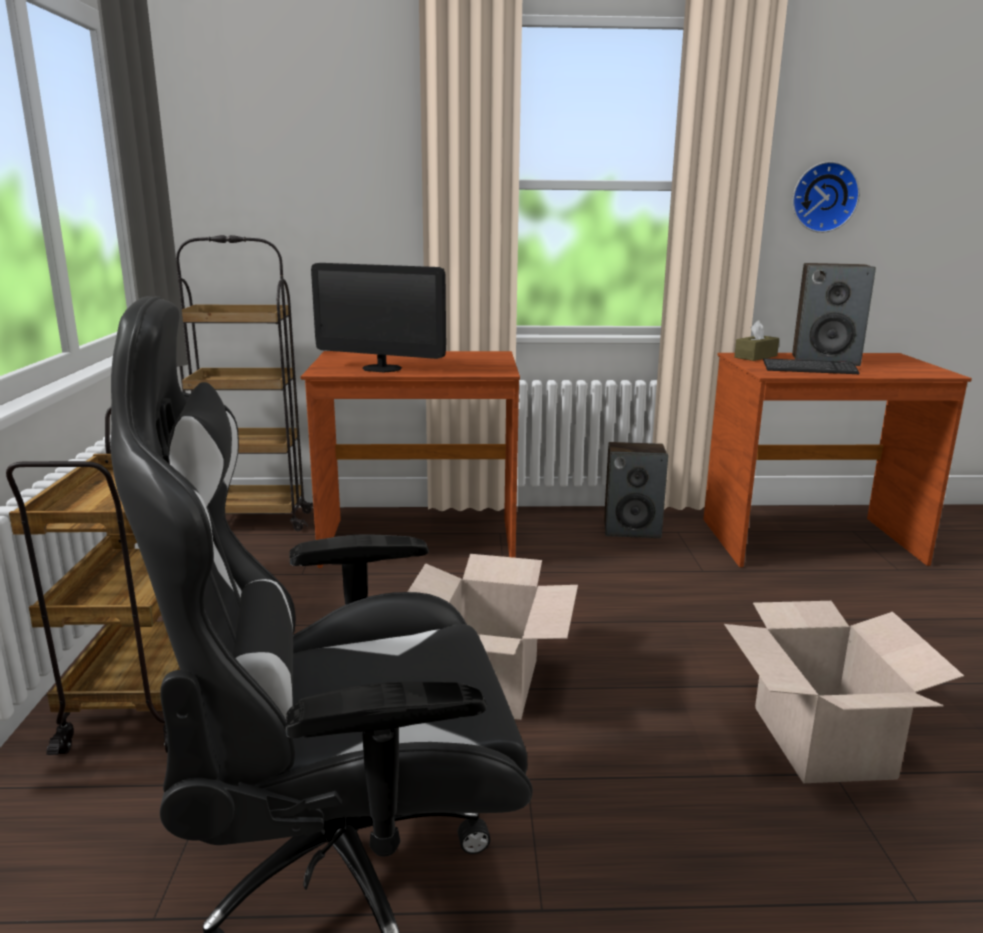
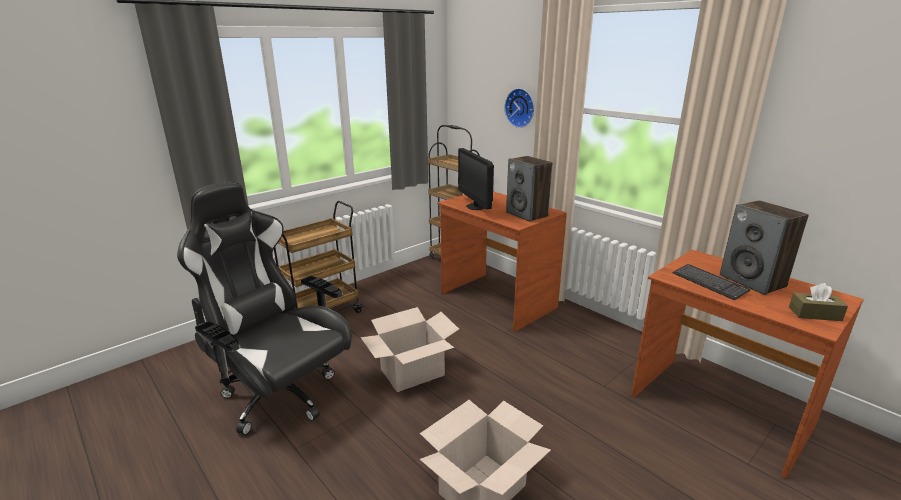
camera: 50 degrees right, 5 degrees up
speaker [604,442,668,538] -> speaker moved to [506,156,552,222]
brown tissue box [734,320,779,361] -> brown tissue box moved to [789,283,848,321]
wall clock [792,161,860,233] -> wall clock moved to [505,88,534,128]

